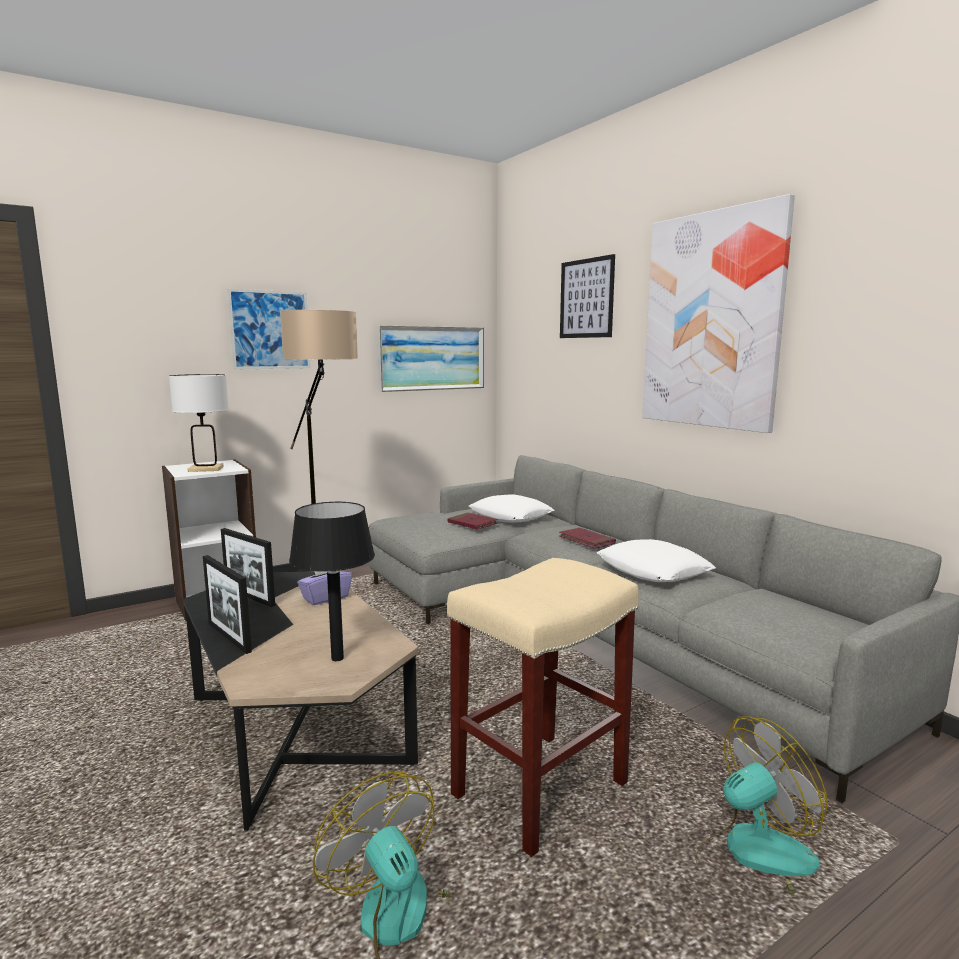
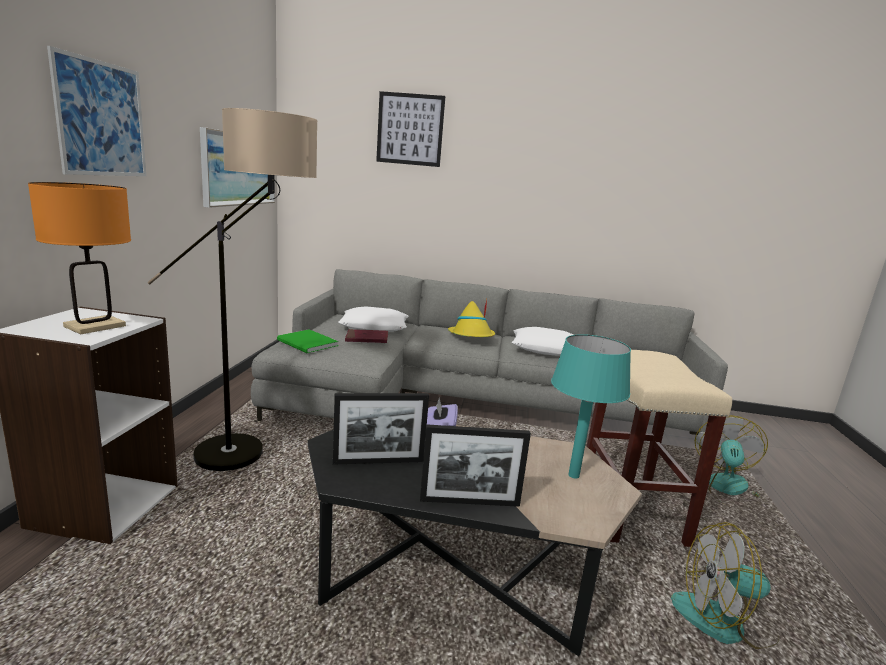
camera: 50 degrees left, 5 degrees up
white table lamp [169,374,229,472] -> orange table lamp [28,182,131,334]
black table lamp [289,502,375,661] -> turquoise table lamp [551,334,631,479]
red book [559,528,616,549] -> yellow hat [448,299,495,337]
picture [642,194,795,433] -> none
none -> green book [277,330,338,353]

